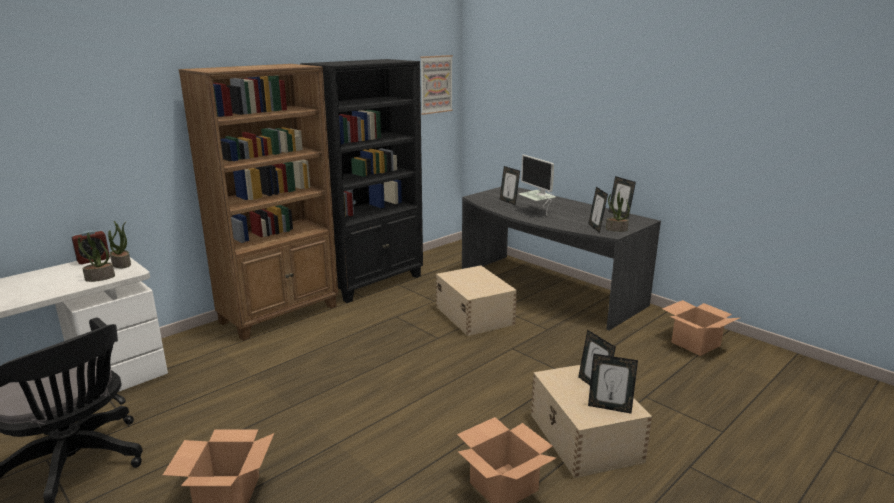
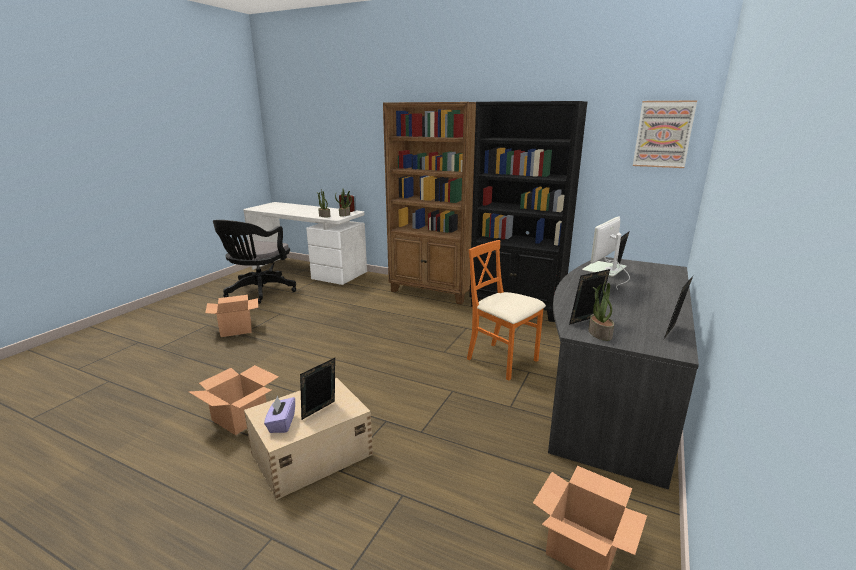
camera: 70 degrees right, 0 degrees up
beige storage box [436,266,517,336] -> orange chair [467,240,546,381]
picture frame [588,353,638,413] -> purple tissue box [264,396,295,433]

